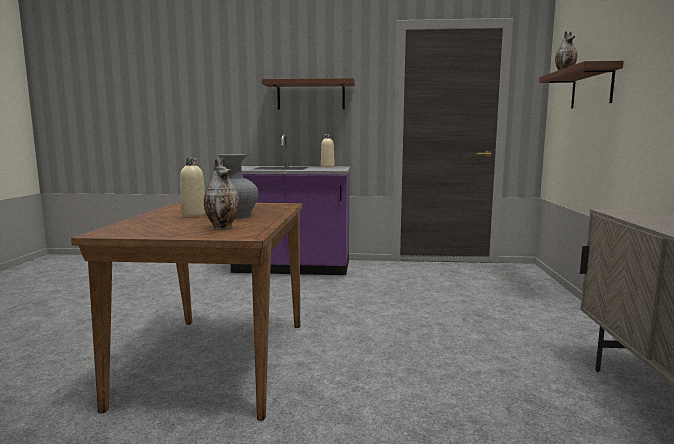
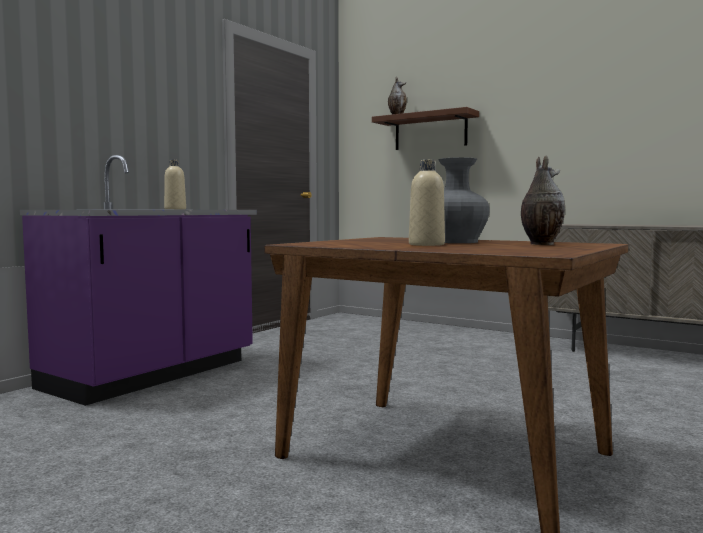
camera: 60 degrees left, 5 degrees down
brown shelf [262,78,355,109] -> none

